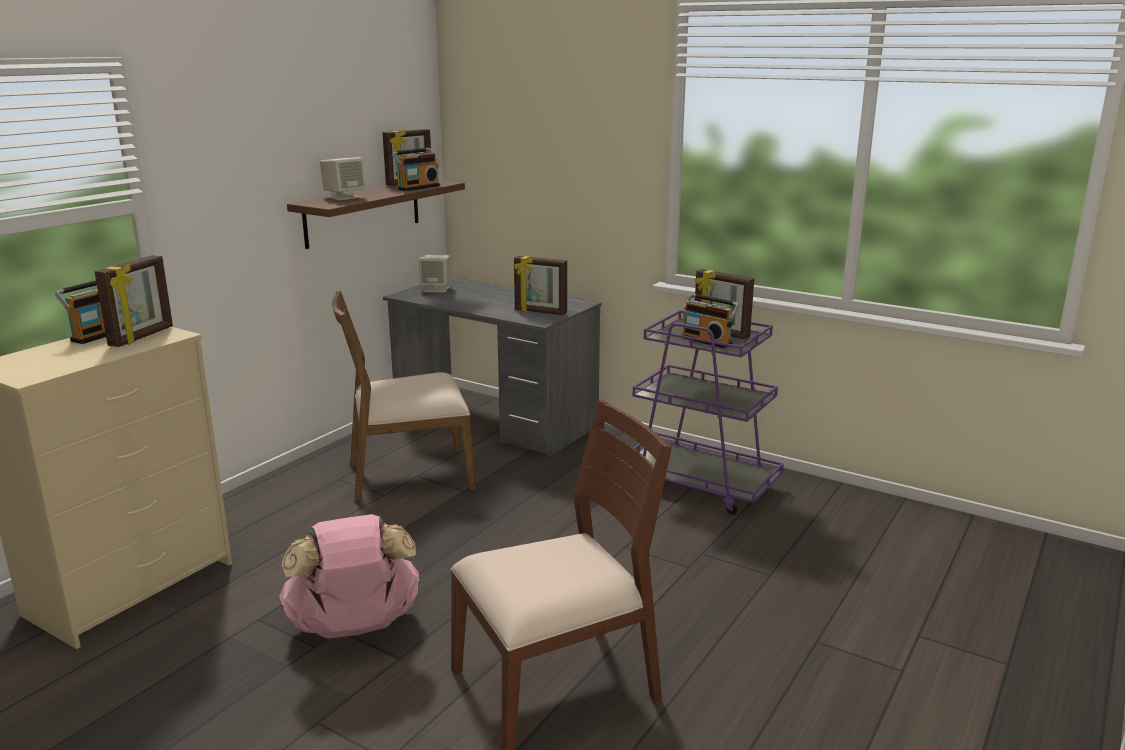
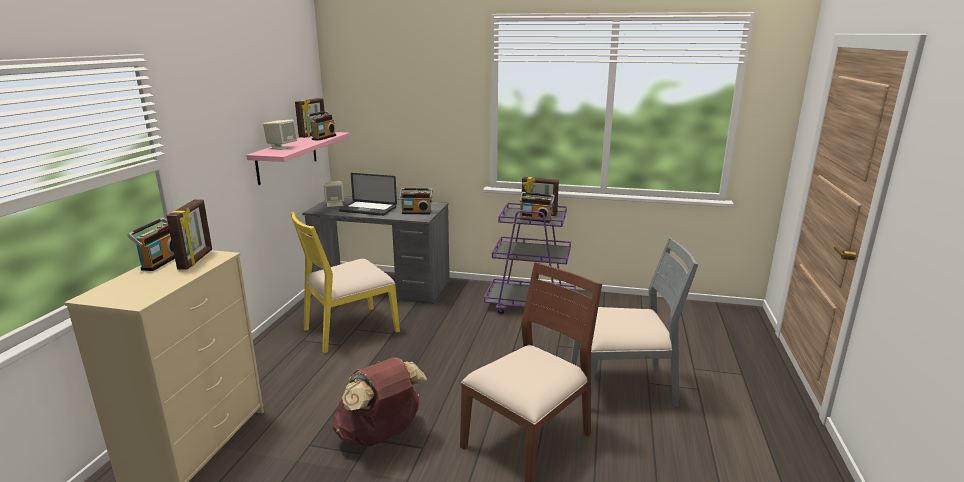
camera: 20 degrees left, 0 degrees up
pink backpack [279,514,421,639] -> brown backpack [332,357,427,446]
brown shelf [287,180,465,249] -> pink shelf [246,132,349,185]
brown chair [332,290,476,502] -> yellow chair [290,212,400,353]
picture frame [513,256,567,315] -> radio [400,188,432,215]
none -> laptop [339,173,397,216]
none -> grey chair [571,238,699,406]

